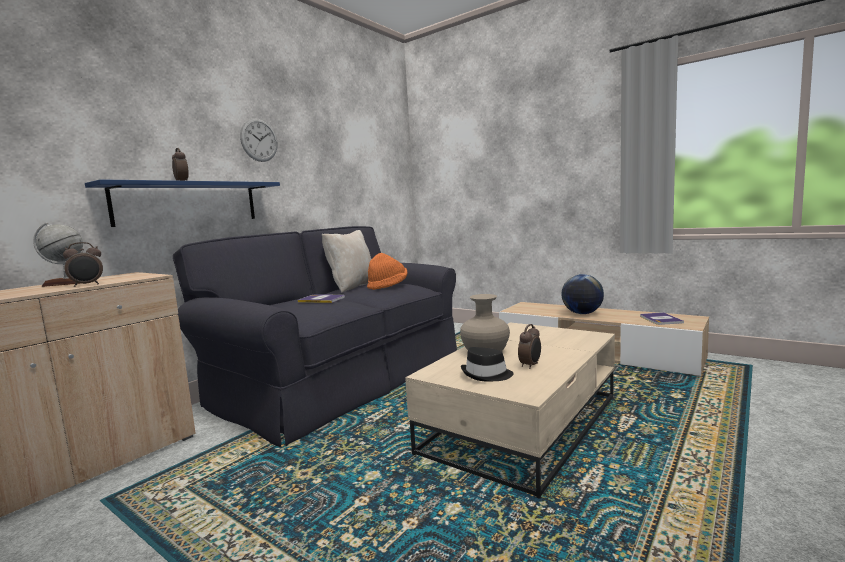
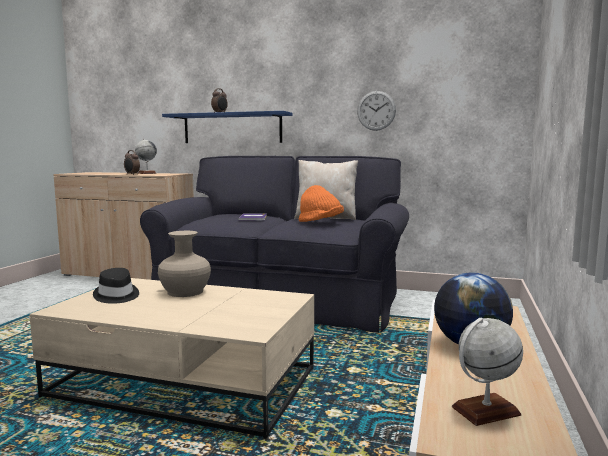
camera: 70 degrees right, 0 degrees up
wall clock [240,118,277,162] -> wall clock moved to [357,91,396,131]
alarm clock [518,324,541,369] -> none
book [640,312,684,325] -> globe [452,318,523,426]

